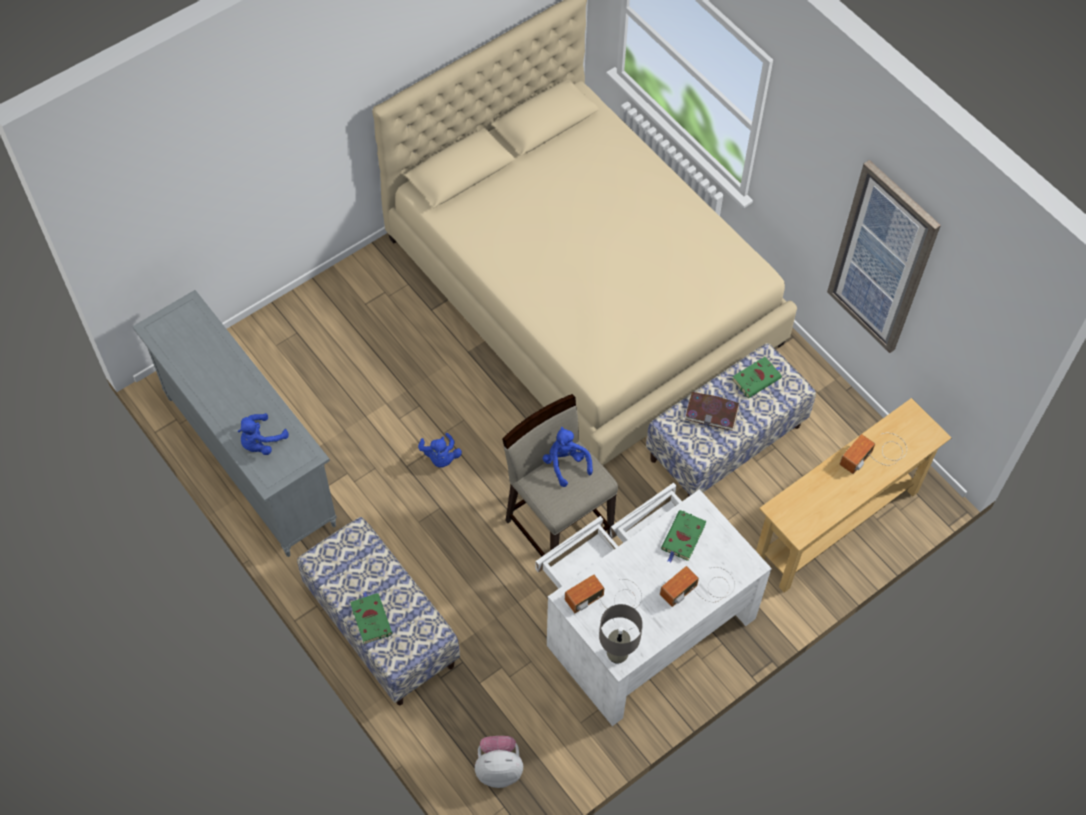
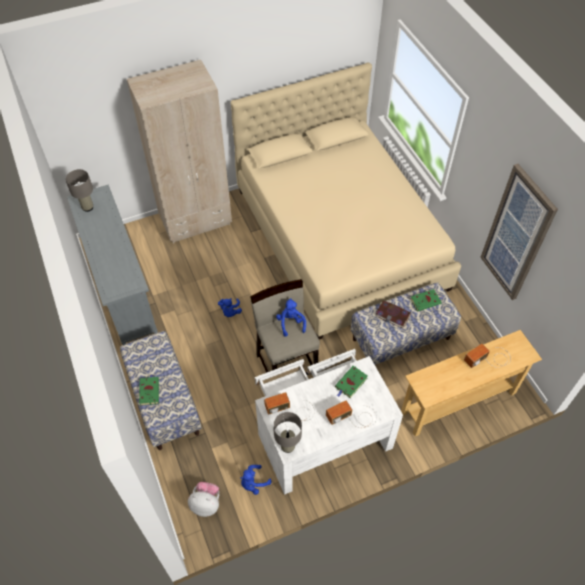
camera: 15 degrees right, 5 degrees down
blue plush toy [237,413,289,455] -> blue plush toy moved to [240,465,272,495]
none -> grey table lamp [66,169,93,212]
none -> beige wardrobe [127,60,232,244]

